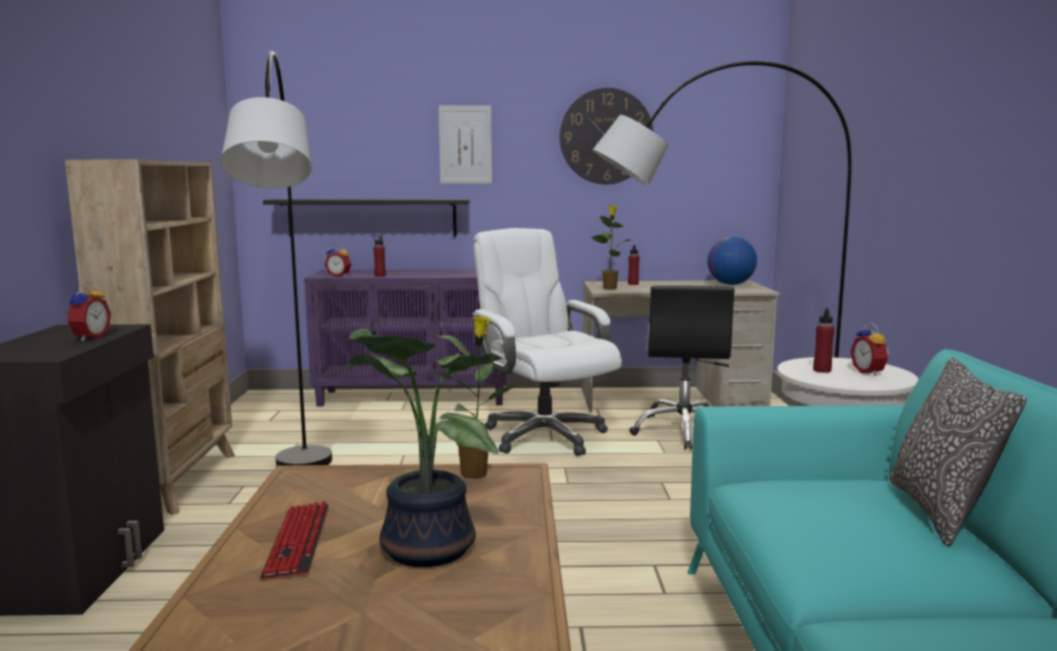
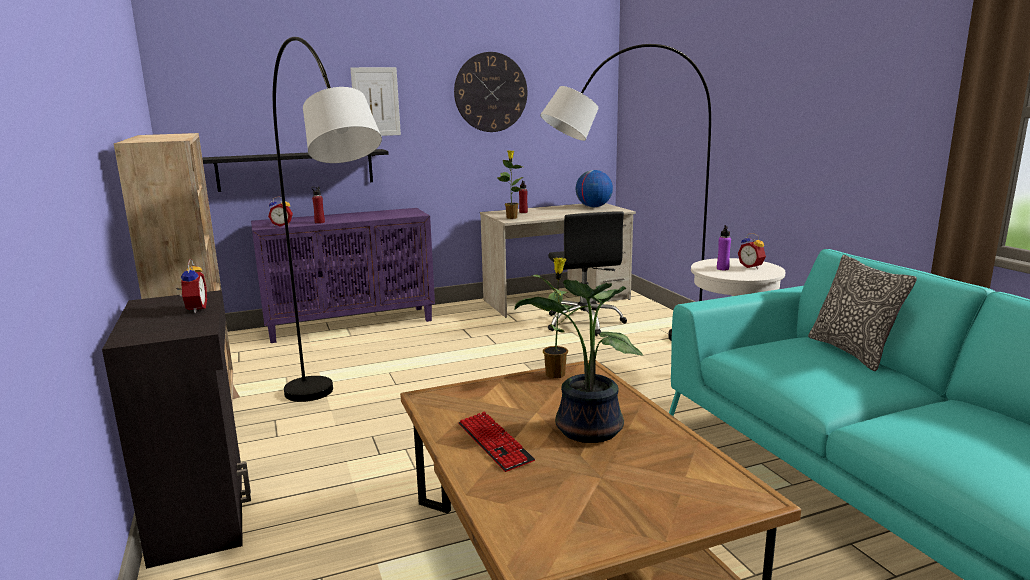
camera: 20 degrees left, 5 degrees up
white office chair [472,228,622,456] -> none
red bottle [813,308,835,373] -> purple bottle [717,225,731,270]

